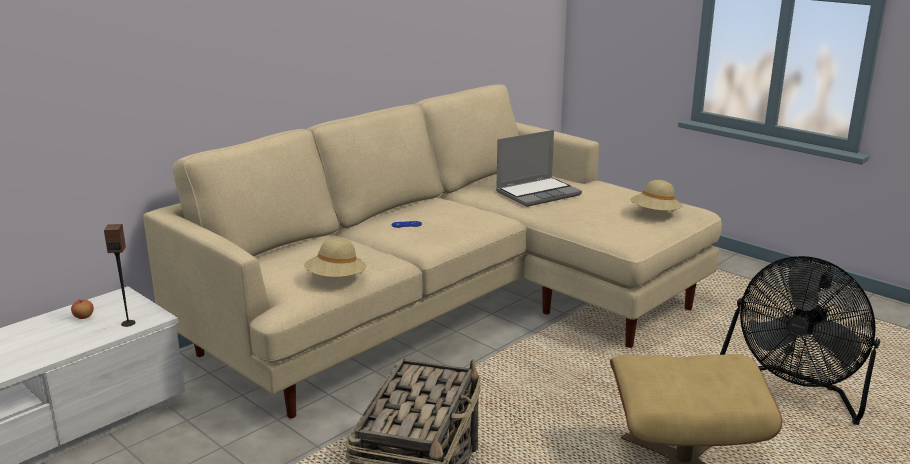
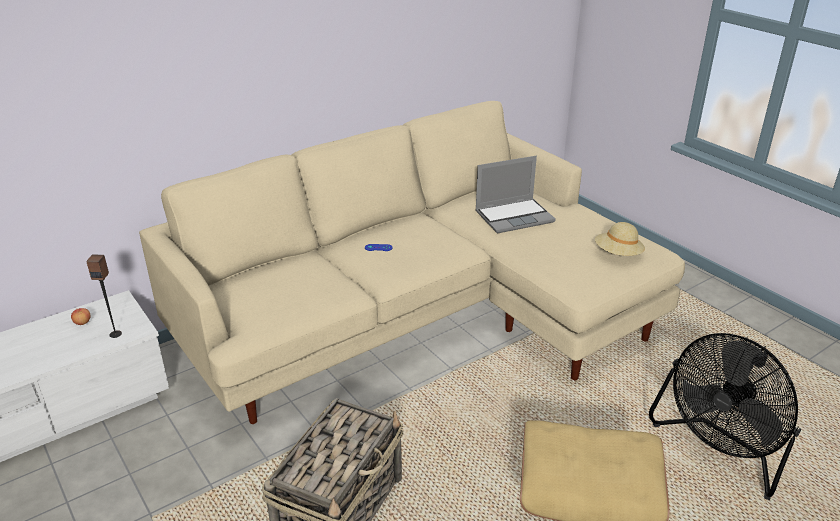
camera: 10 degrees right, 10 degrees up
beige hat [304,238,366,277] -> none

